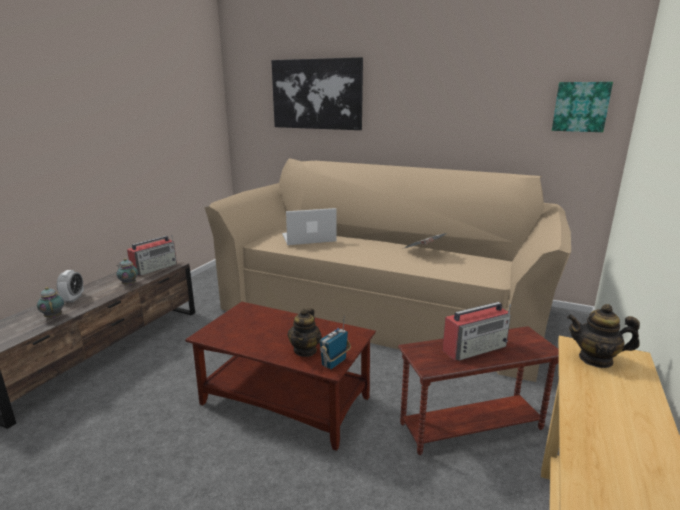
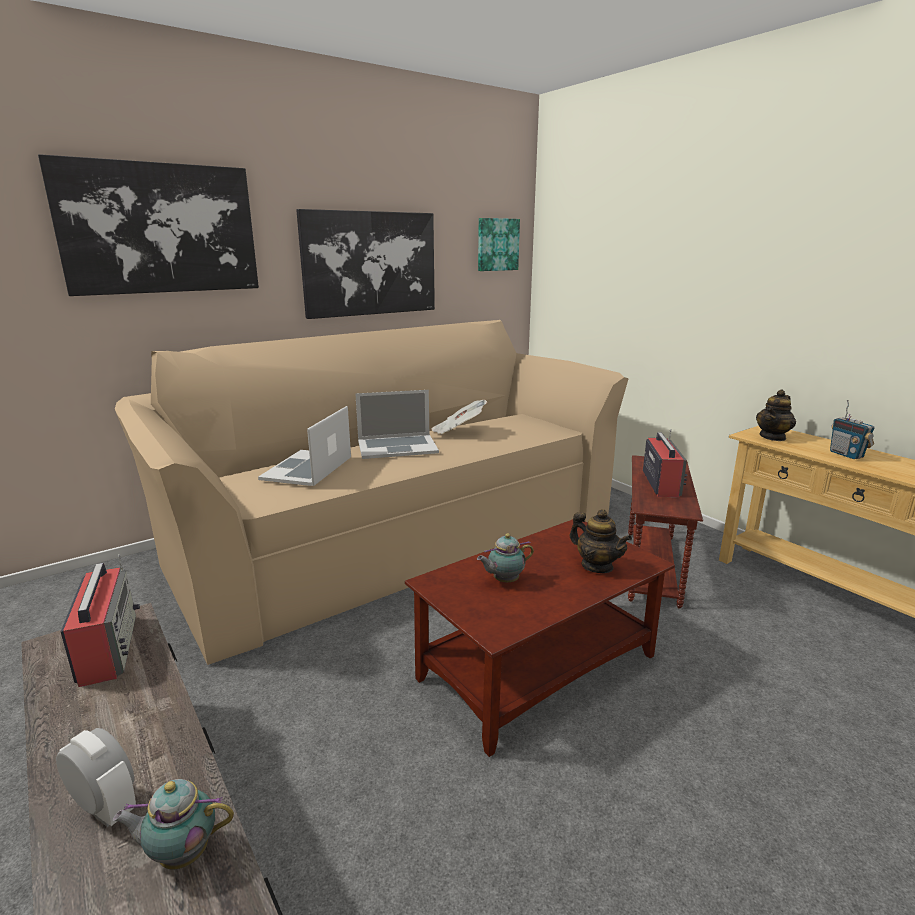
camera: 60 degrees left, 0 degrees up
teapot [116,258,138,285] -> teapot moved to [477,533,534,582]
radio [320,315,351,369] -> radio moved to [830,400,875,459]
none -> picture [296,209,435,319]
none -> laptop [355,390,439,459]

